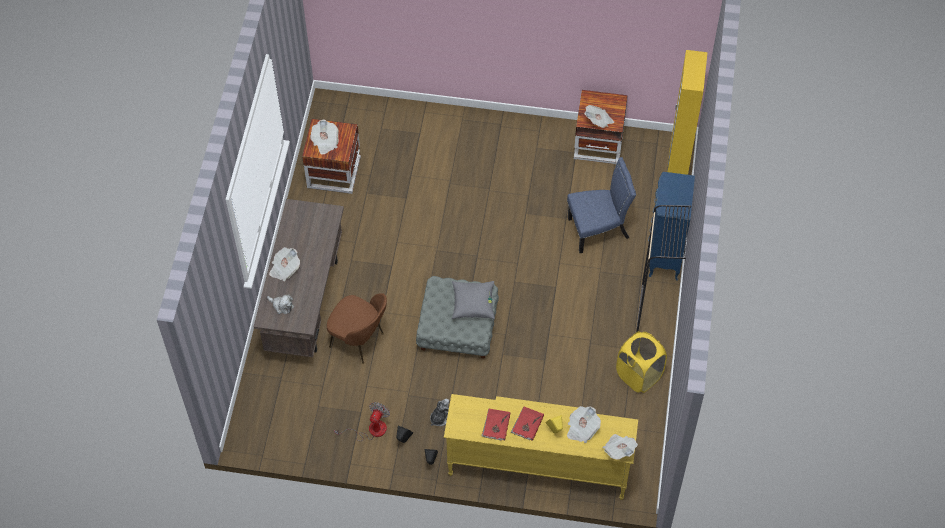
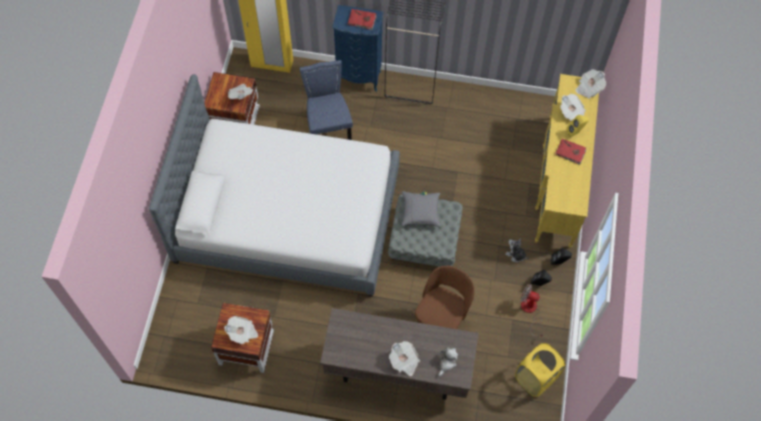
camera: 90 degrees left, 5 degrees up
red book [482,409,510,441] -> red book moved to [348,9,376,30]
yellow laundry basket [616,331,667,393] -> yellow laundry basket moved to [515,343,565,397]
none -> bed [149,74,400,297]

